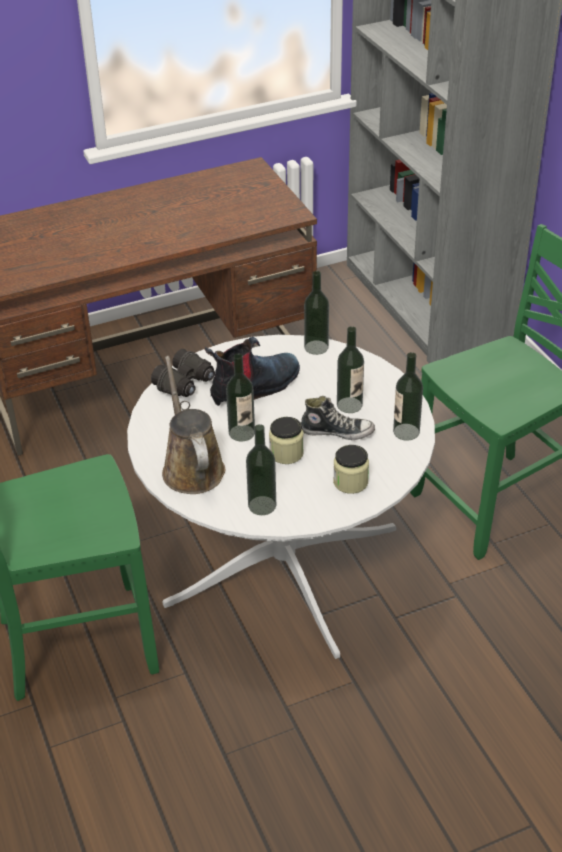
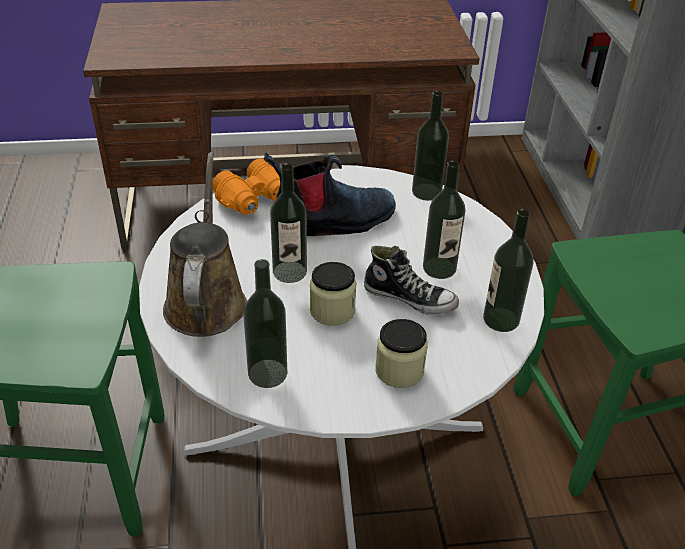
camera: 15 degrees right, 0 degrees up
black binoculars [151,349,215,397] -> orange binoculars [212,159,280,215]

